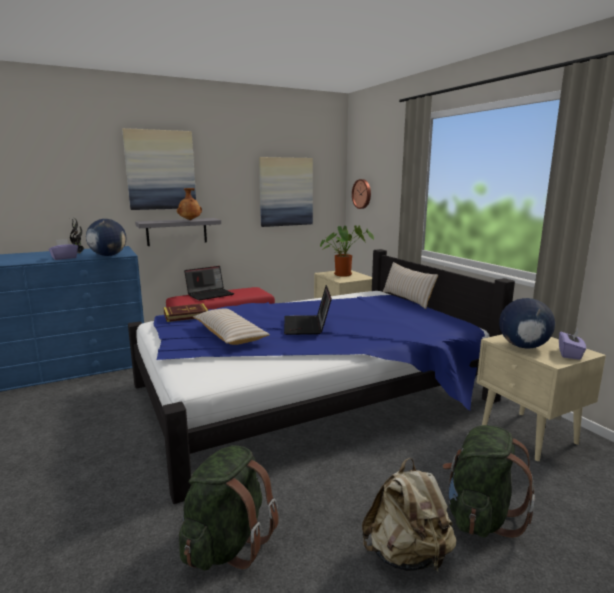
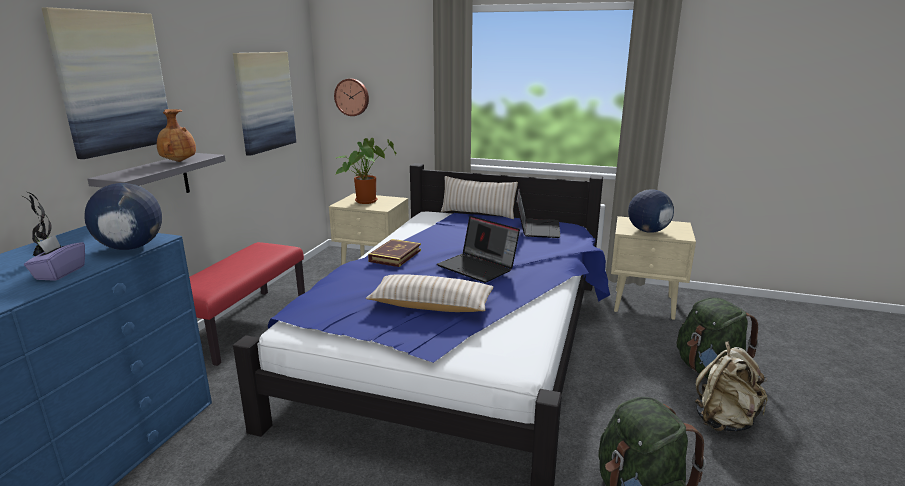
camera: 45 degrees left, 5 degrees up
book [163,303,208,322] -> book moved to [368,239,421,267]
laptop [184,266,234,301] -> laptop moved to [516,188,560,238]
purple tissue box [559,329,586,360] -> none

